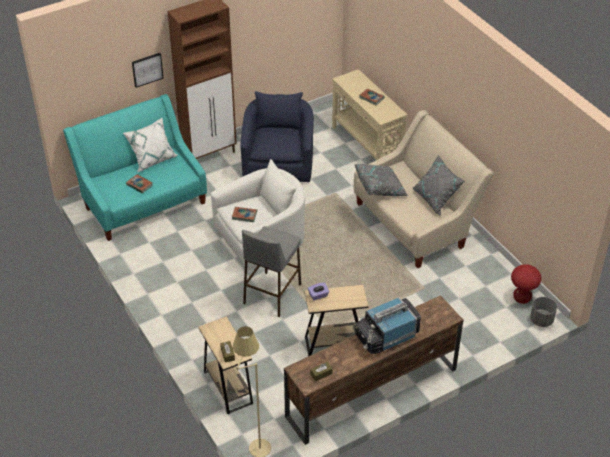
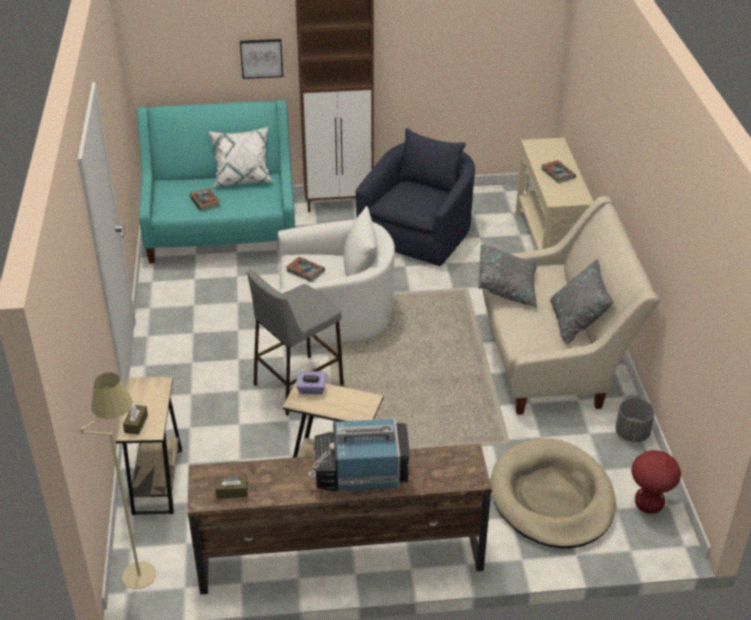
camera: 25 degrees right, 5 degrees down
grey planter [530,297,557,327] -> grey planter moved to [615,398,655,442]
none -> beige dog bed [491,438,616,549]

